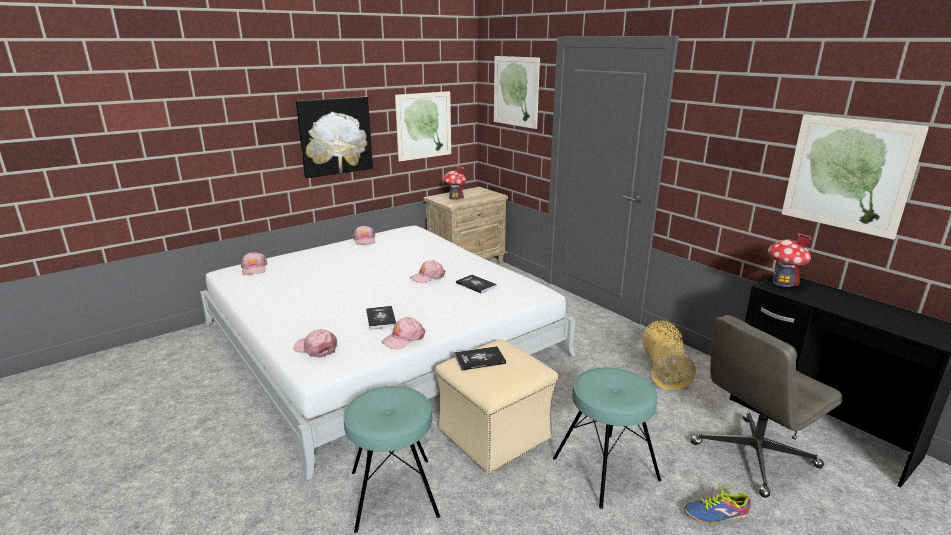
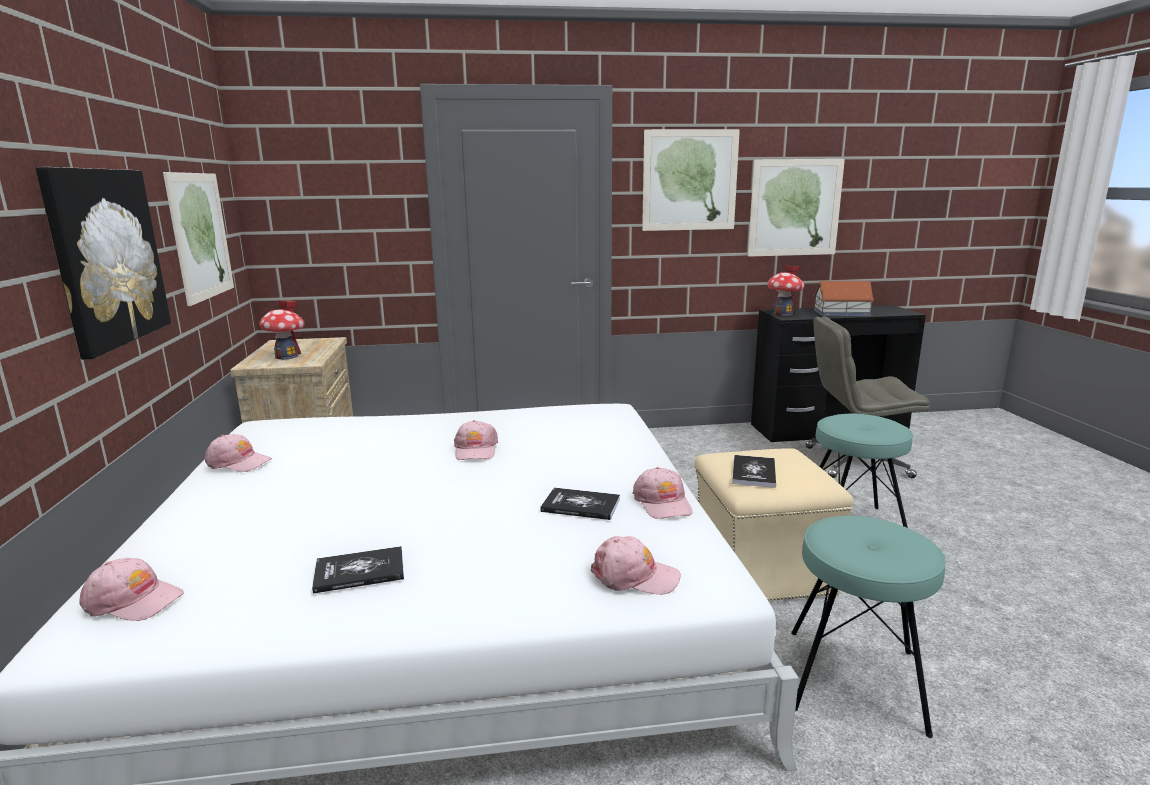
camera: 60 degrees left, 5 degrees down
pink cap [294,329,337,358] -> pink cap turned 135 degrees counterclockwise [591,536,681,595]
book [456,275,497,293] -> book moved to [312,546,404,594]
picture [494,56,540,129] -> picture moved to [642,129,740,231]
basket [642,320,696,390] -> none
shoe [684,484,751,524] -> none
grey office chair [691,315,843,498] -> grey office chair turned 90 degrees clockwise [806,316,930,478]
none -> toy house [814,281,874,316]

